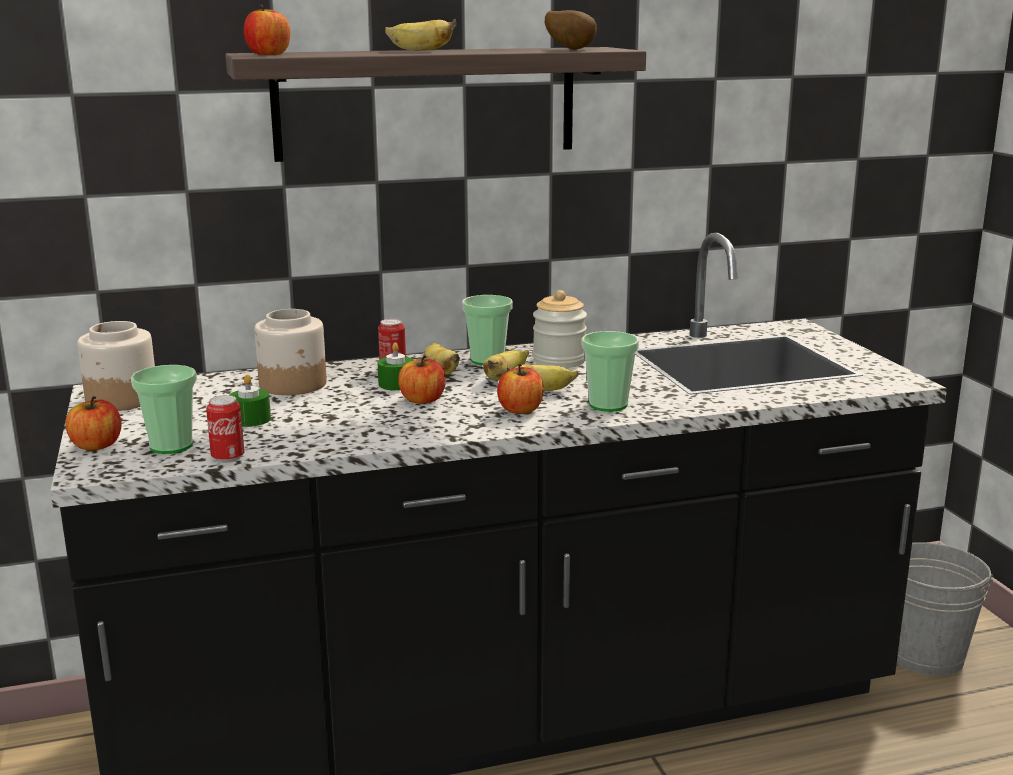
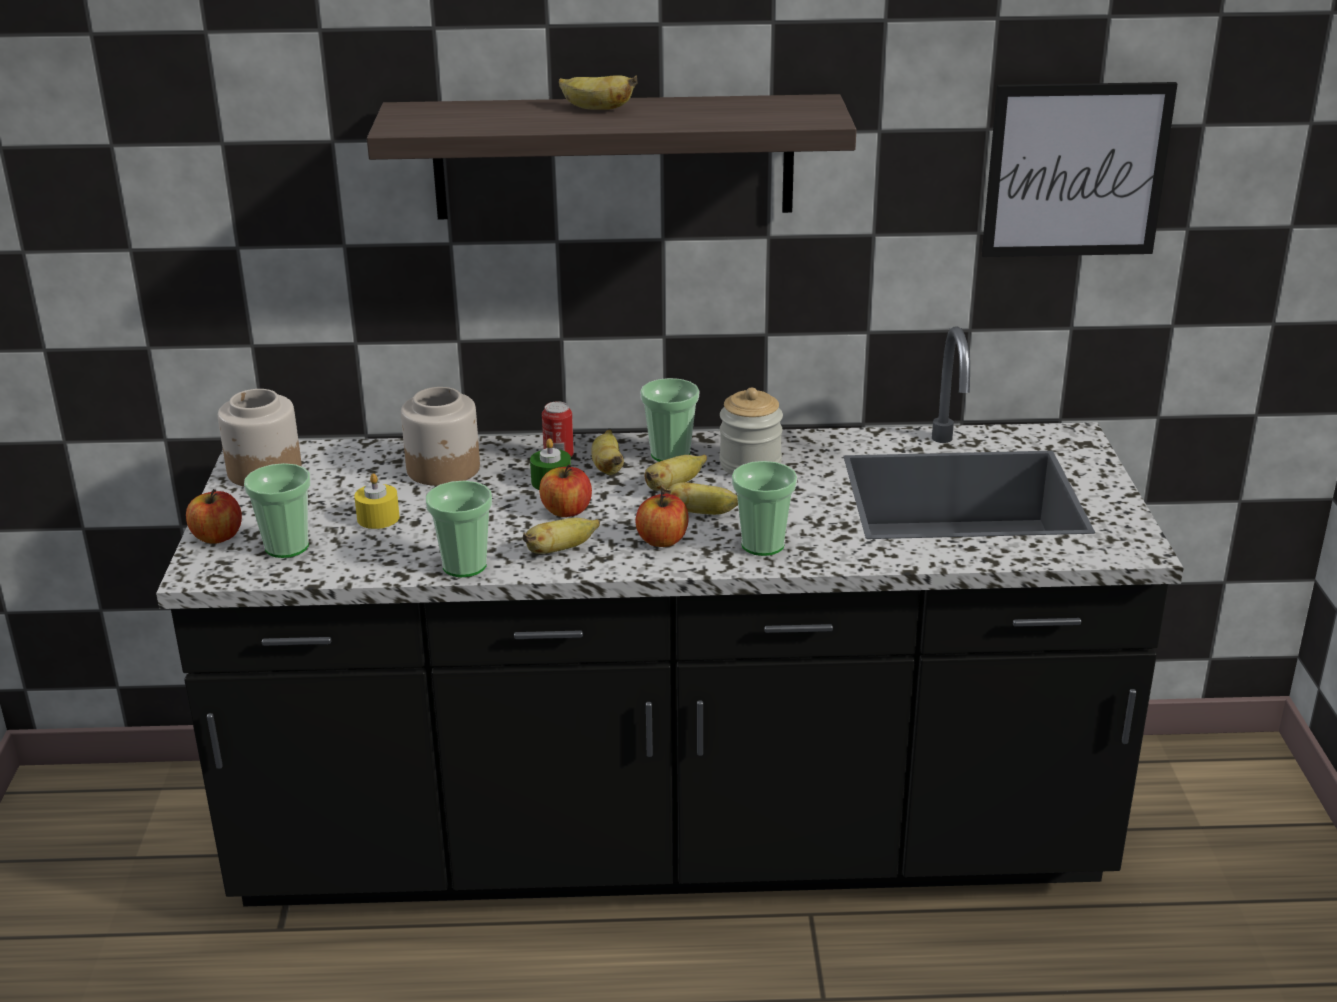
camera: 15 degrees right, 10 degrees up
can [206,395,244,463] -> none
green candle [230,374,271,427] -> yellow candle [354,473,400,529]
apple [244,4,290,55] -> none
potato [545,10,597,50] -> none
grey bucket [897,542,996,676] -> none
none -> cup [426,480,492,577]
none -> banana [523,518,600,554]
none -> picture [982,82,1177,257]

